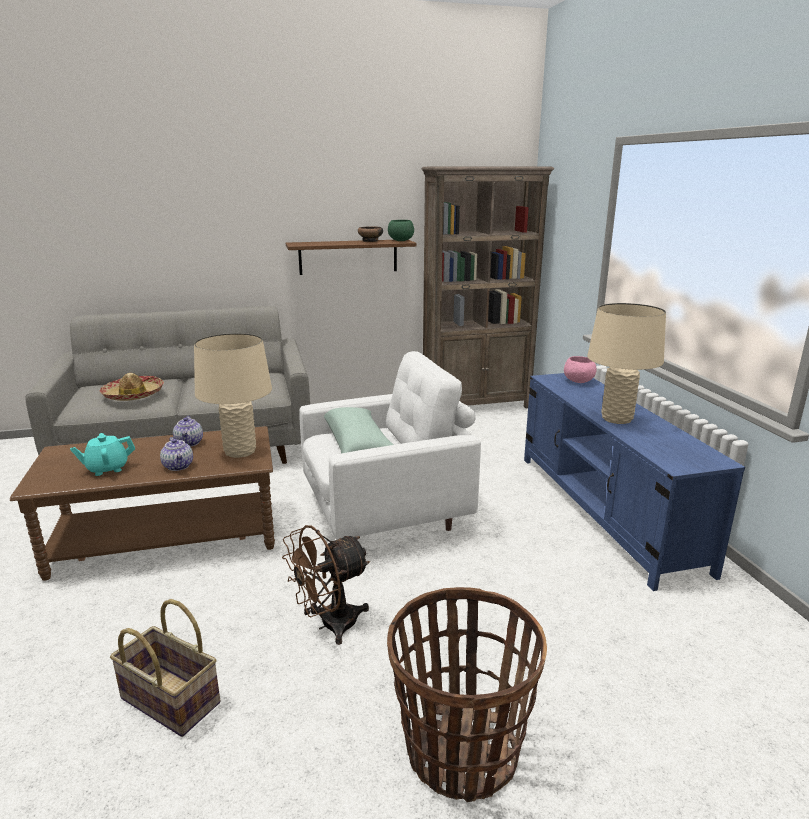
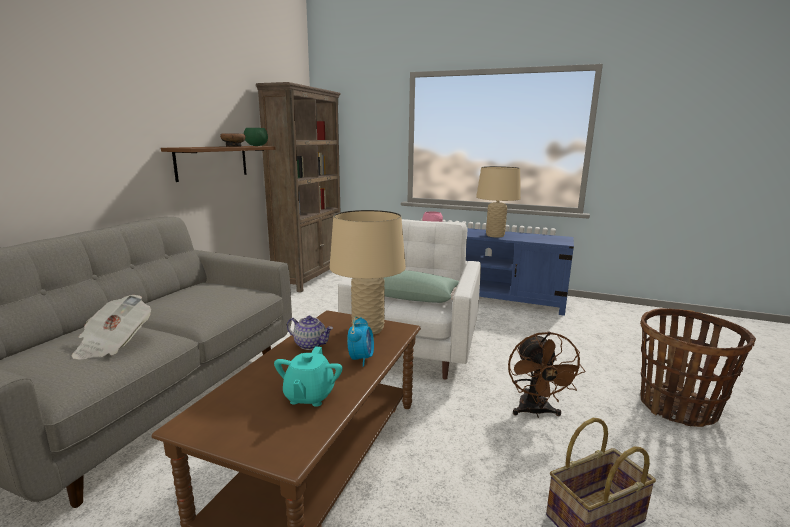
camera: 55 degrees left, 5 degrees down
hat [99,373,164,401] -> newspaper [72,295,151,360]
teapot [160,437,193,471] -> alarm clock [347,317,374,366]

